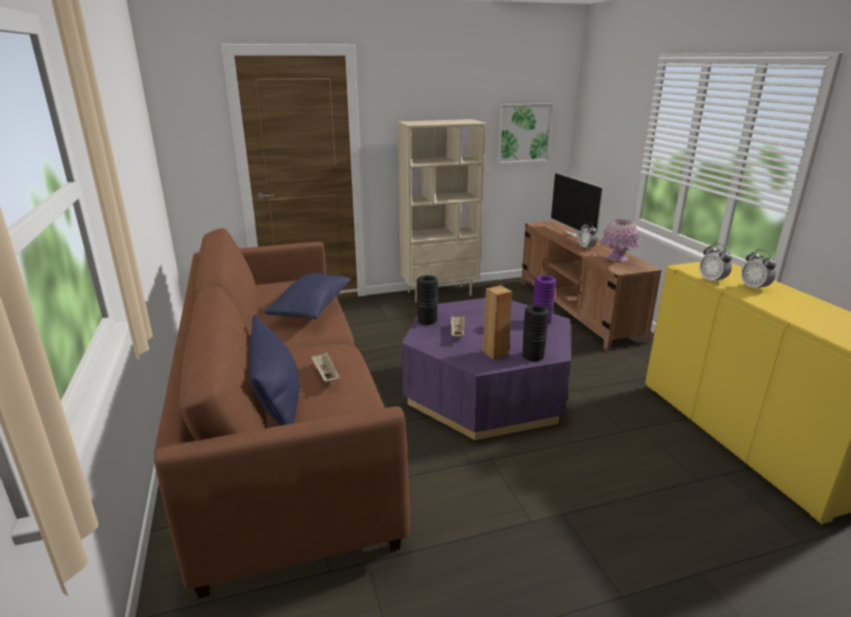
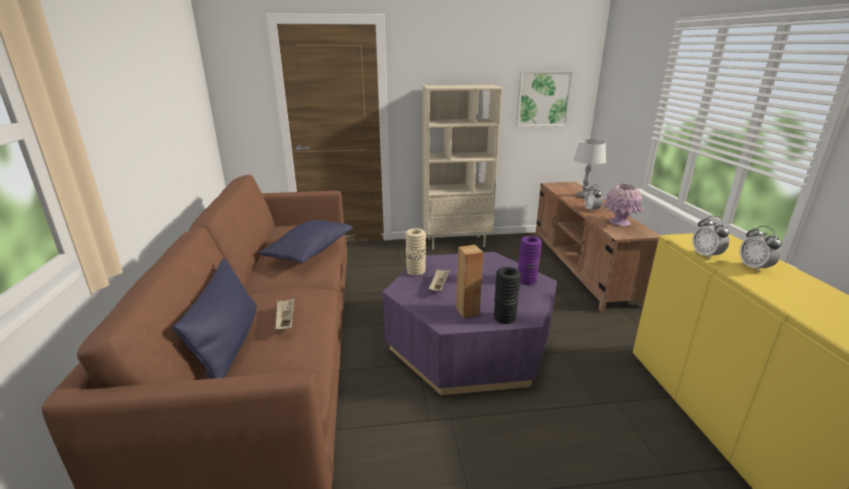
camera: 10 degrees right, 0 degrees up
black vase [417,275,438,325] -> beige vase [405,228,426,276]
television [550,172,604,238] -> grey table lamp [574,139,606,198]

